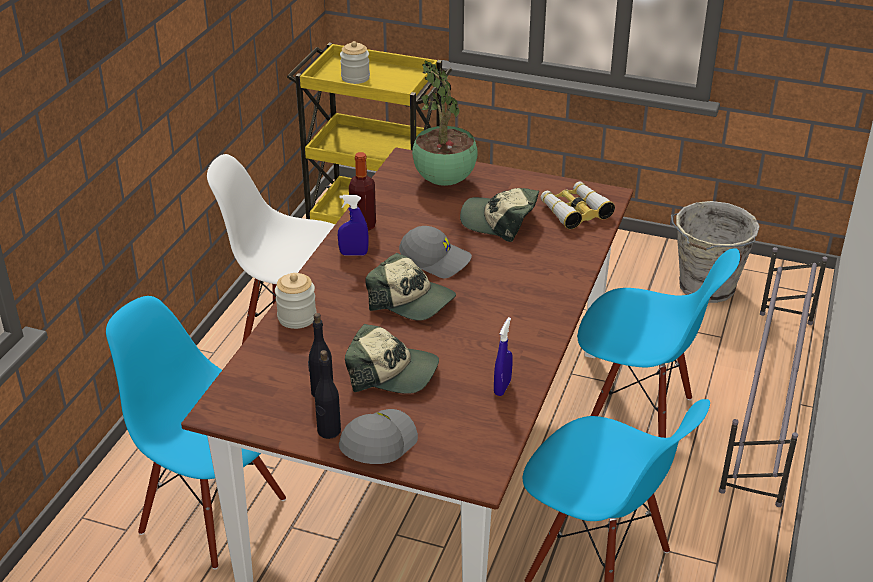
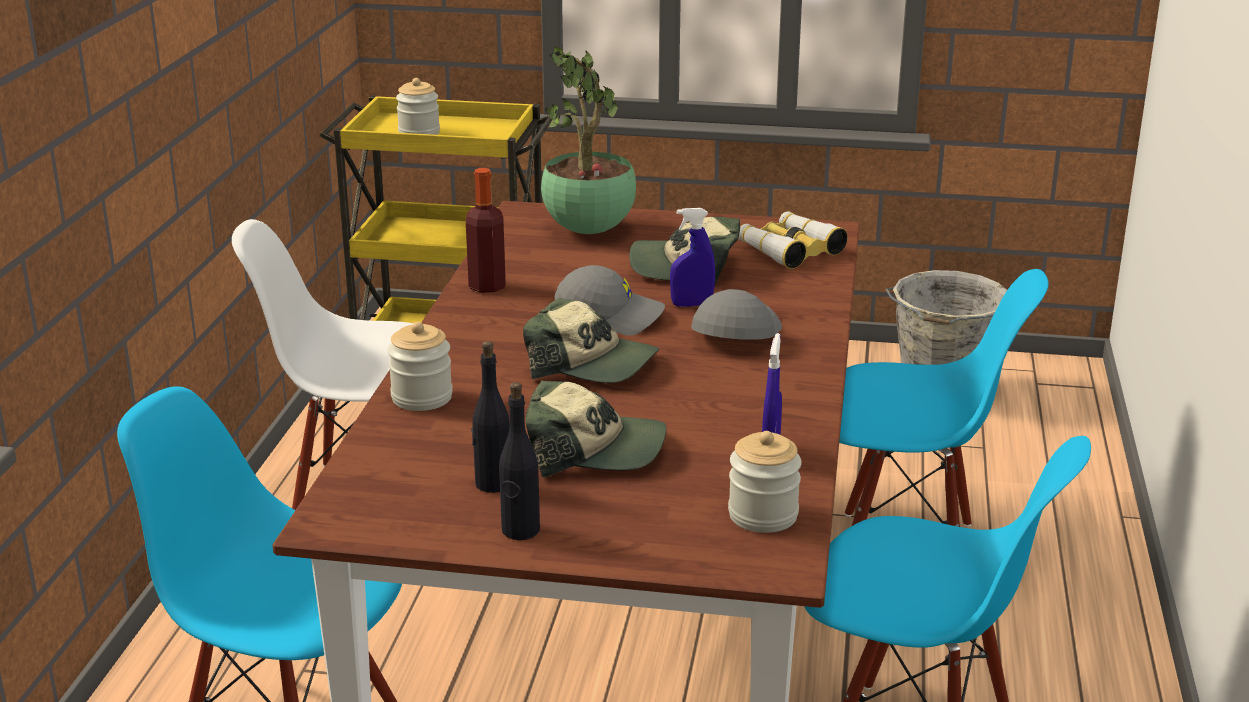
camera: 10 degrees left, 10 degrees down
blue spray bottle [338,195,369,256] -> blue spray bottle moved to [670,208,715,307]
grey cap [339,409,418,464] -> grey cap moved to [691,289,782,340]
grey shoe rack [719,247,828,507] -> none
none -> jar [728,431,802,533]

